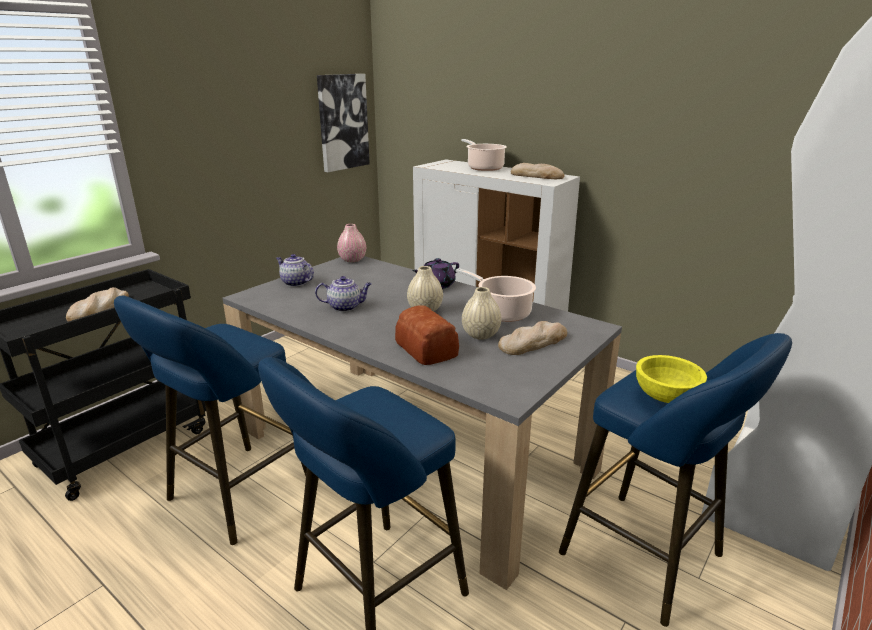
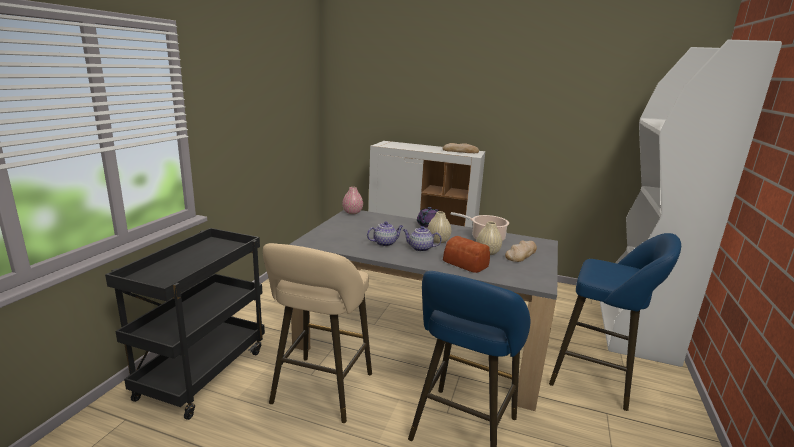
camera: 20 degrees left, 5 degrees down
bread [66,287,129,322] -> none
blue stool [114,295,307,545] -> beige stool [263,243,372,423]
teapot [276,254,314,287] -> teapot moved to [403,226,442,252]
picture [317,74,370,172] -> none
cooking pot [461,139,507,171] -> none
yellow bowl [636,355,707,403] -> none

